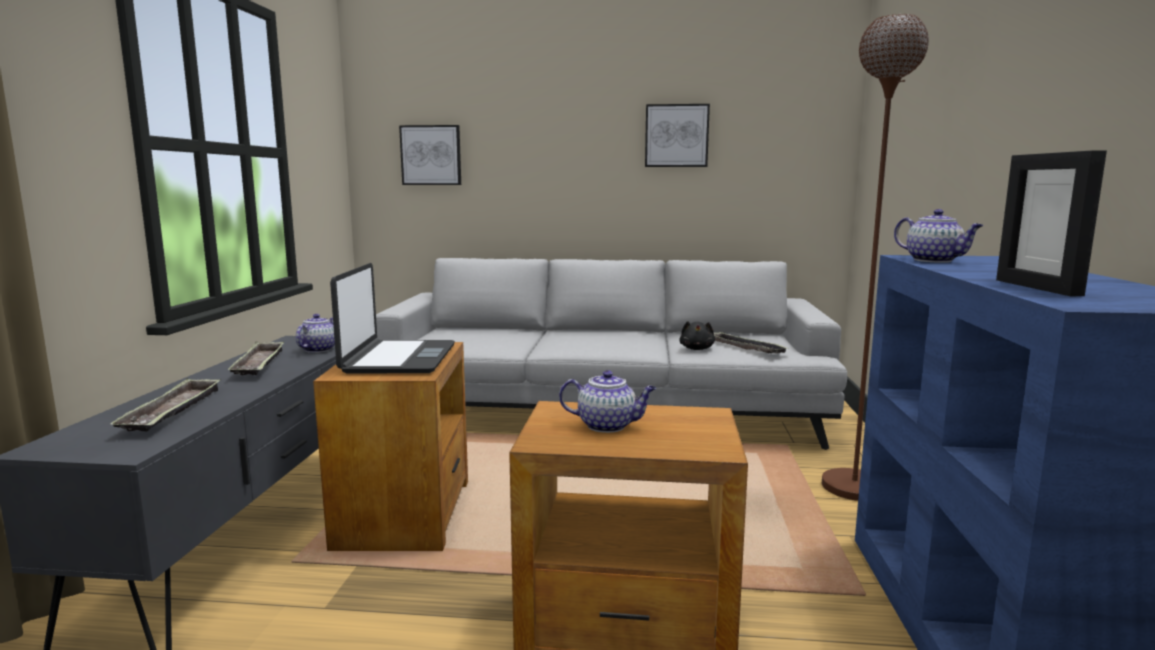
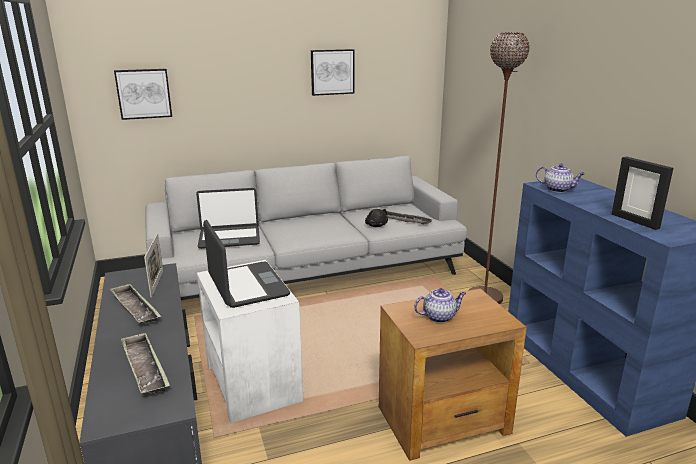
camera: 25 degrees left, 10 degrees up
teapot [296,314,335,353] -> picture frame [144,233,163,298]
brown side table [313,342,468,551] -> white side table [197,260,303,423]
none -> laptop [196,188,260,249]

